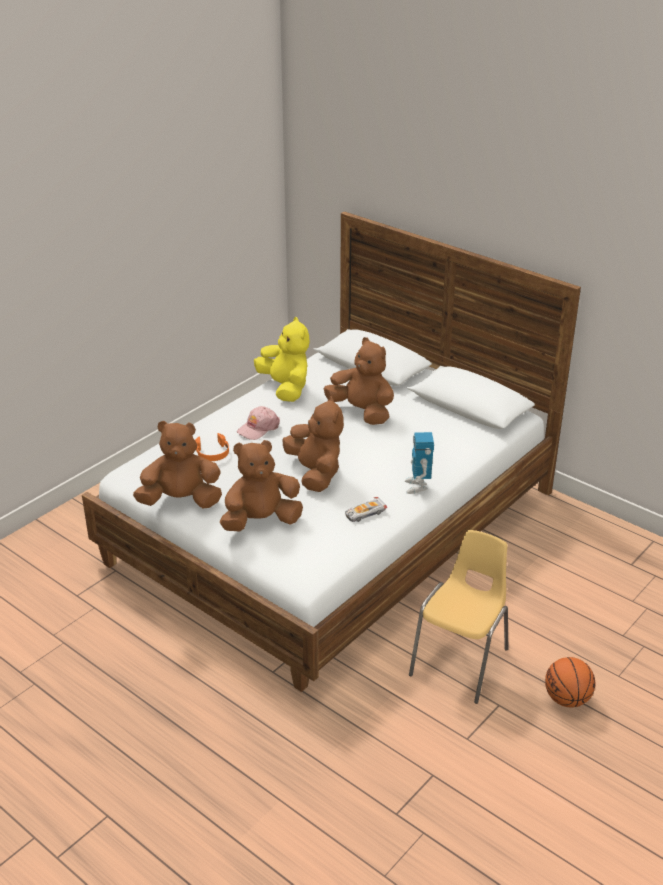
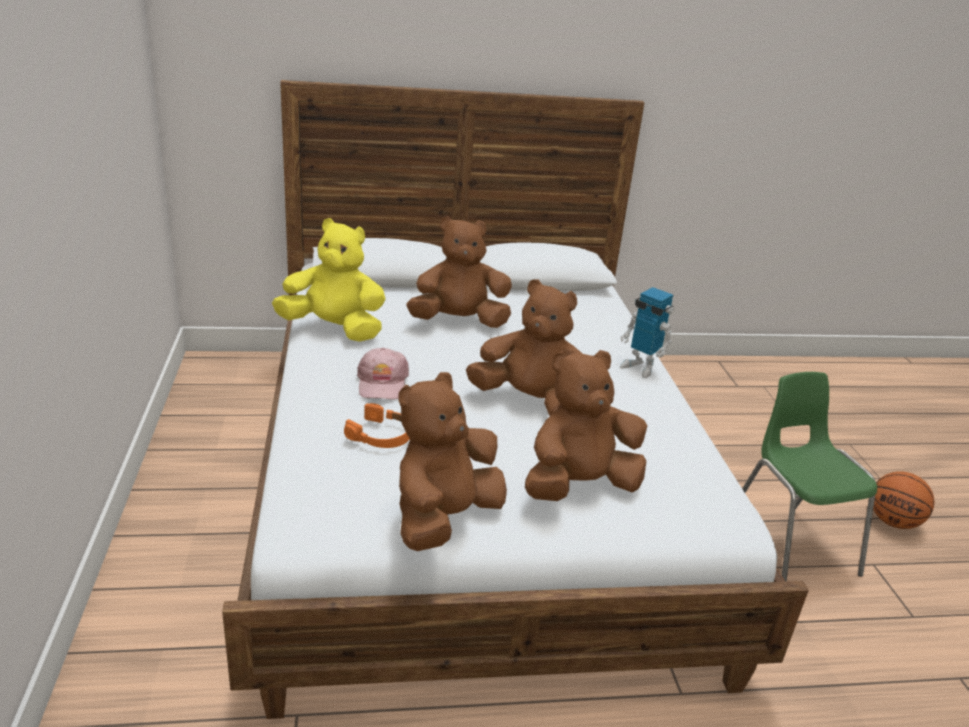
camera: 50 degrees left, 5 degrees down
brown plush toy [220,440,303,531] -> brown plush toy turned 45 degrees clockwise [525,350,647,501]
toy car [345,497,387,522] -> none
yellow chair [409,530,508,704] -> green chair [742,372,877,582]

